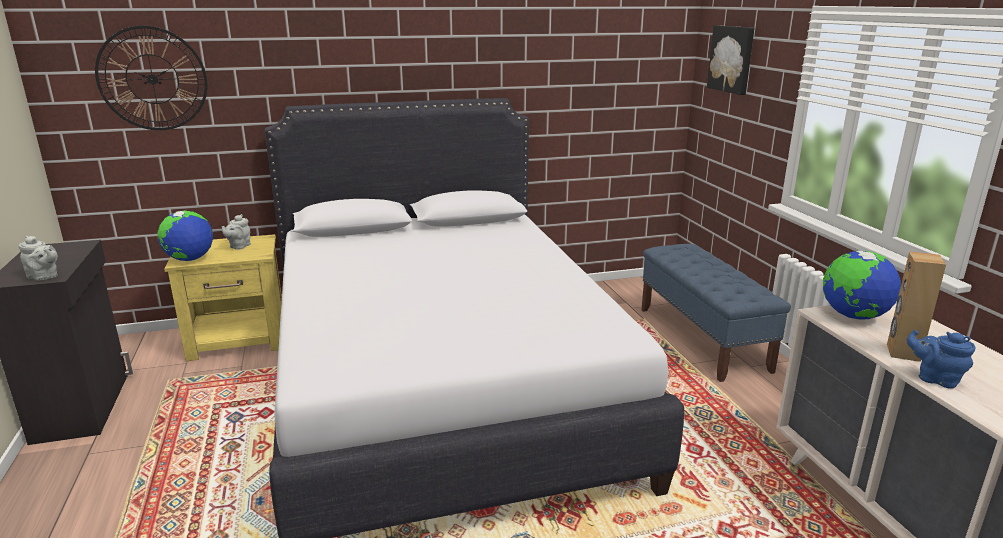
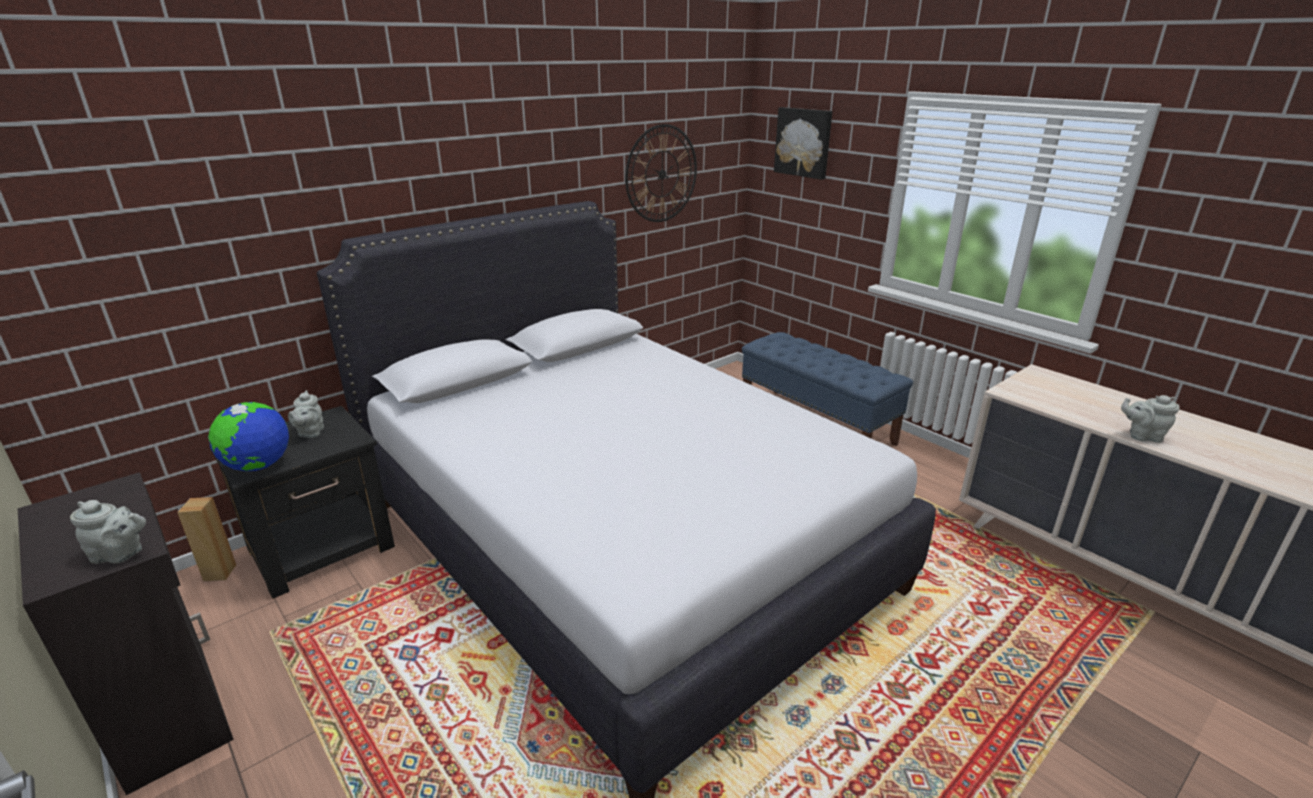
camera: 25 degrees left, 5 degrees up
wall clock [95,25,208,130] -> wall clock moved to [625,124,697,222]
yellow nightstand [164,234,282,361] -> black nightstand [209,406,395,599]
globe [823,251,901,319] -> none
brown speaker [887,251,946,362] -> brown speaker moved to [177,497,236,581]
blue teapot [907,330,976,389] -> grey teapot [1121,395,1180,443]

